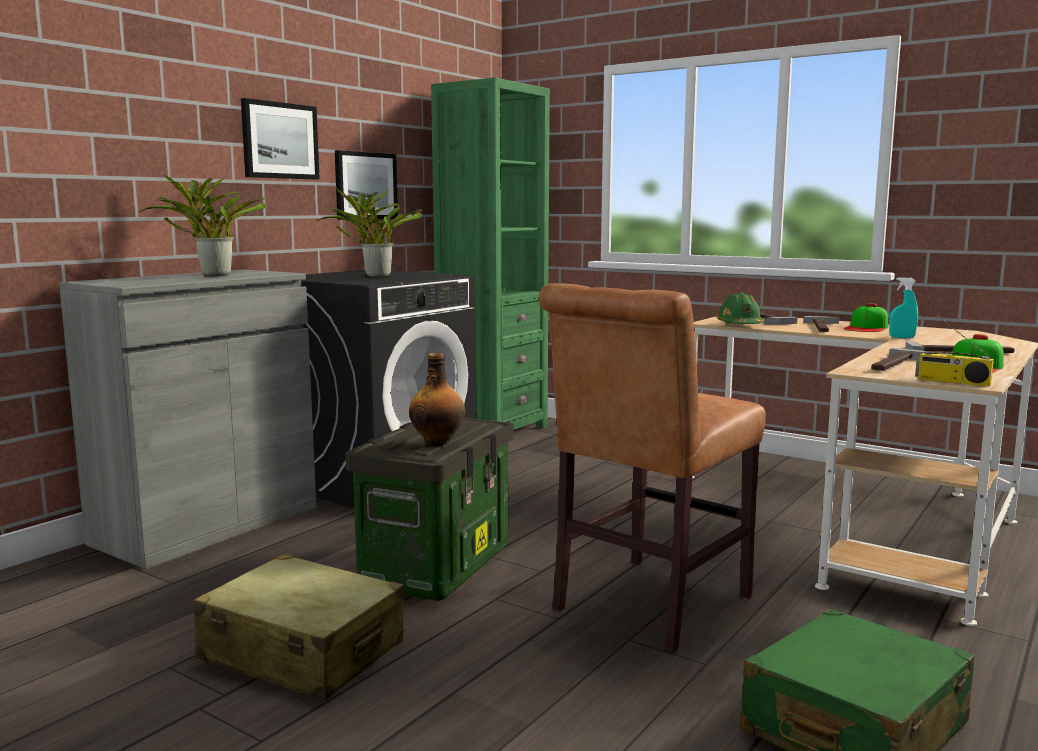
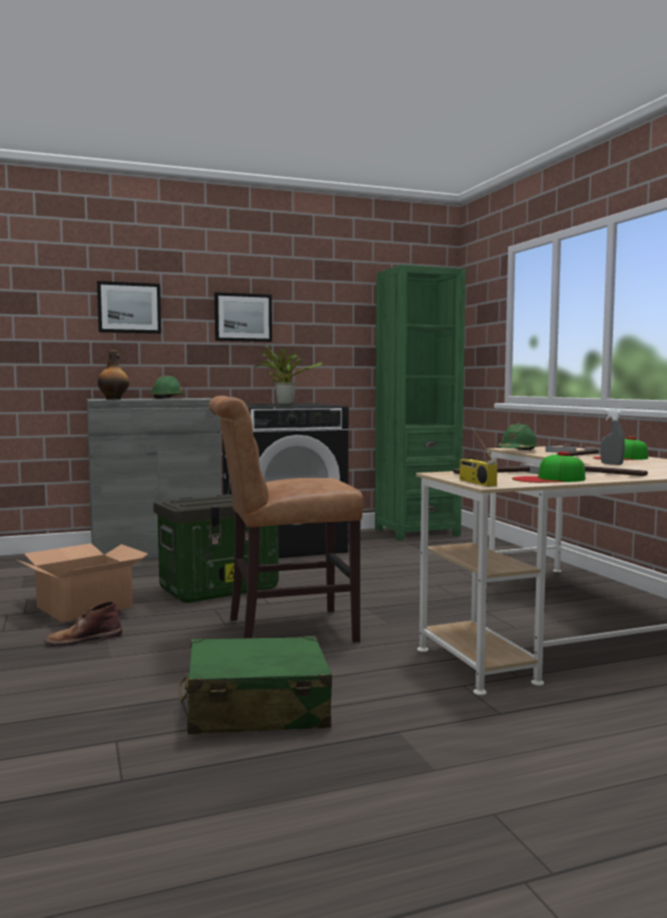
camera: 35 degrees right, 5 degrees down
potted plant [139,171,266,276] -> green hard hat [150,375,186,399]
beige suitcase [193,554,404,701] -> cardboard box [16,543,148,623]
picture [335,150,398,220] -> picture moved to [97,281,161,334]
bottle [409,353,465,446] -> bottle moved to [97,350,129,400]
turquoise spray bottle [889,277,918,338] -> grey spray bottle [600,409,625,465]
none -> brown boot [44,601,122,646]

